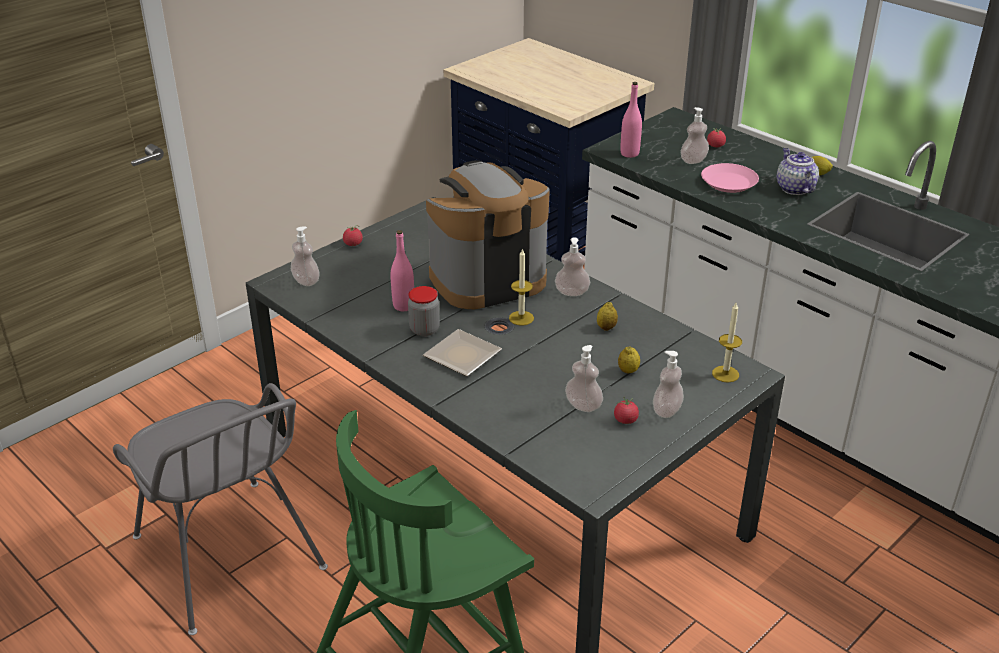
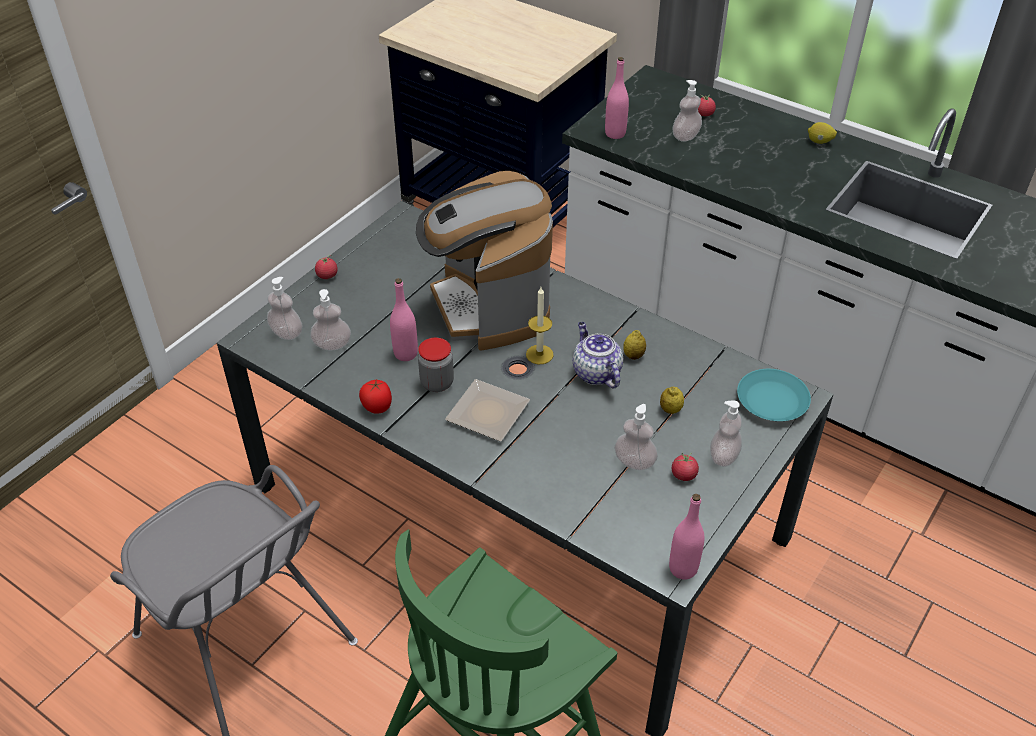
camera: 10 degrees left, 10 degrees up
coffee machine [426,160,550,309] -> coffee machine turned 75 degrees counterclockwise [416,171,553,351]
soap dispenser [555,237,591,296] -> soap dispenser moved to [310,289,351,350]
pink plate [701,163,759,193] -> none
candle [712,303,742,383] -> turquoise plate [737,369,811,421]
teapot [777,148,819,195] -> teapot moved to [573,322,623,389]
none -> tomato [359,380,392,414]
none -> pink bottle [669,494,705,580]

